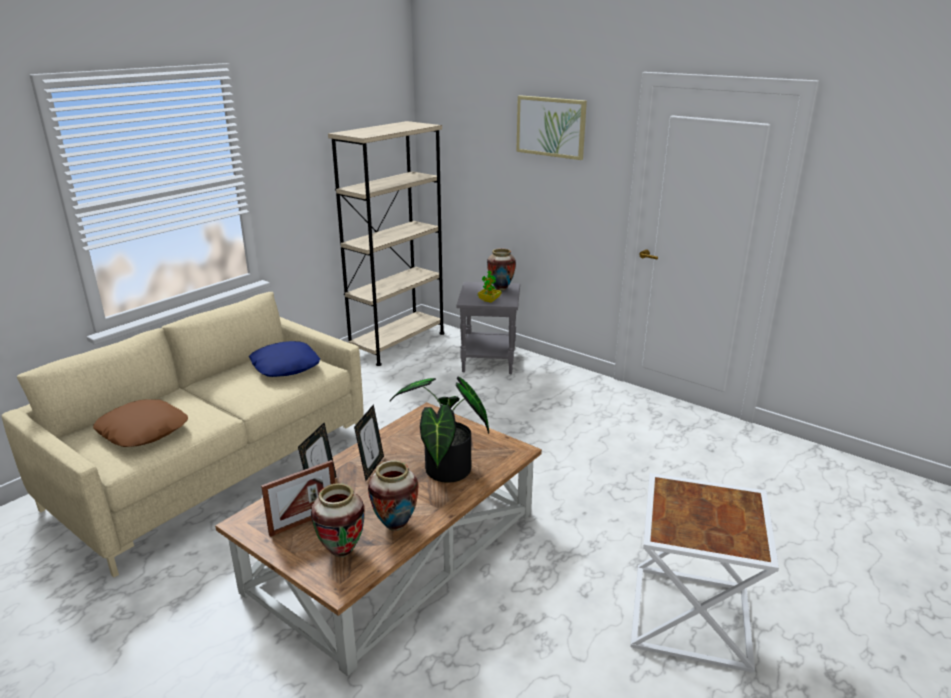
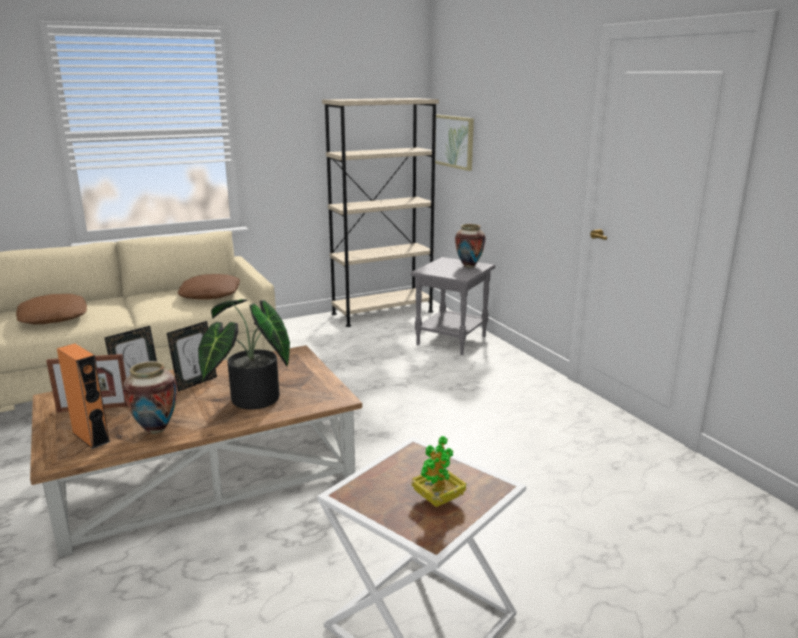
camera: 25 degrees right, 5 degrees down
blue pillow [249,341,320,377] -> brown pillow [177,274,240,300]
vase [311,483,365,557] -> orange speaker [57,343,110,449]
potted plant [478,270,501,303] -> potted plant moved to [412,436,466,507]
picture [516,95,587,160] -> picture moved to [435,115,474,171]

